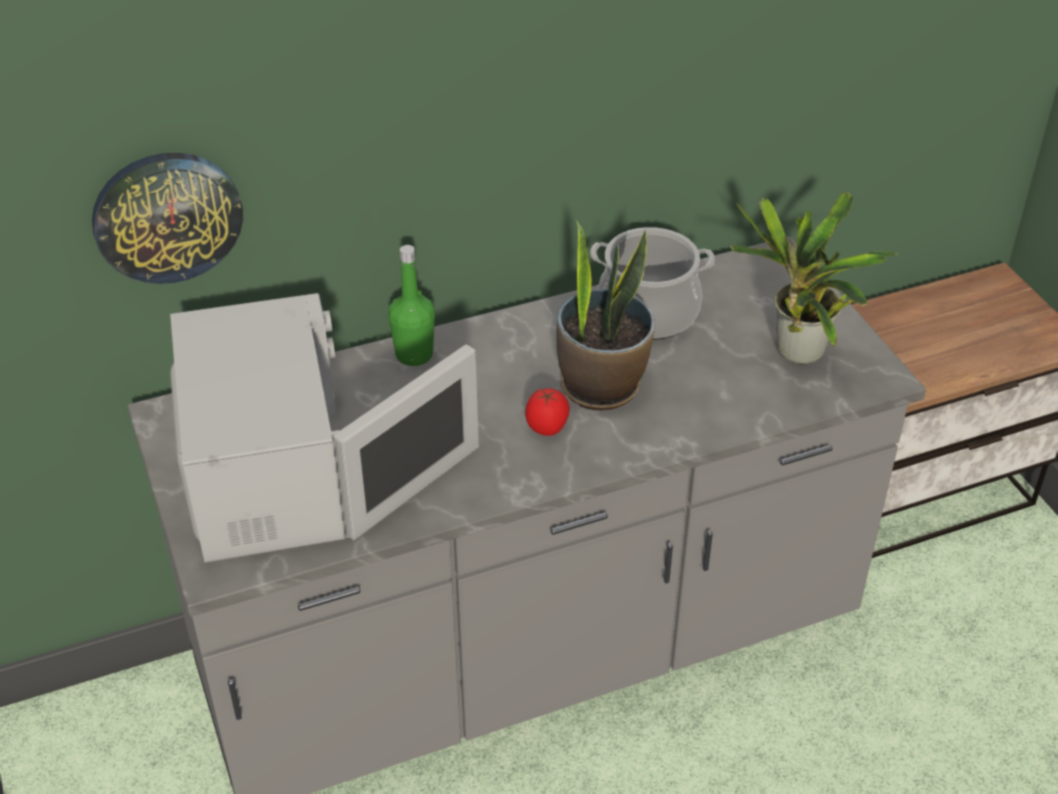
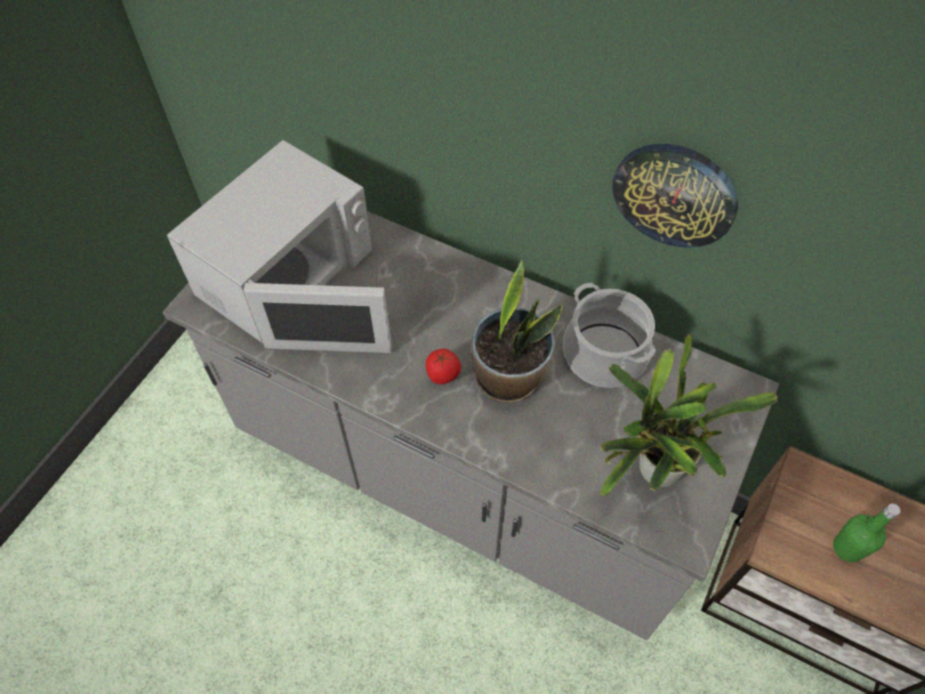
camera: 50 degrees right, 15 degrees up
wall clock [92,153,243,284] -> wall clock moved to [612,144,738,248]
green bottle [388,245,435,366] -> green bottle moved to [833,503,901,562]

